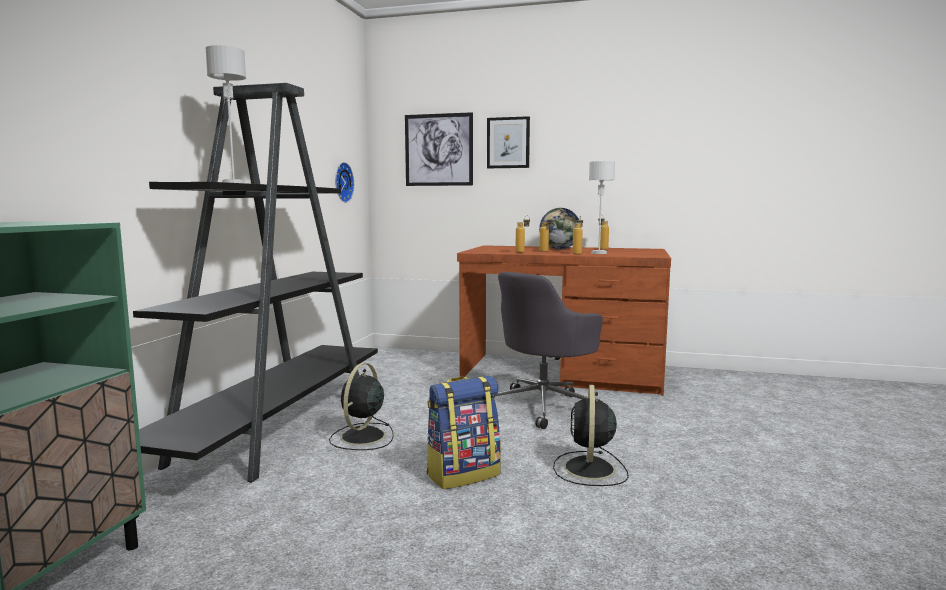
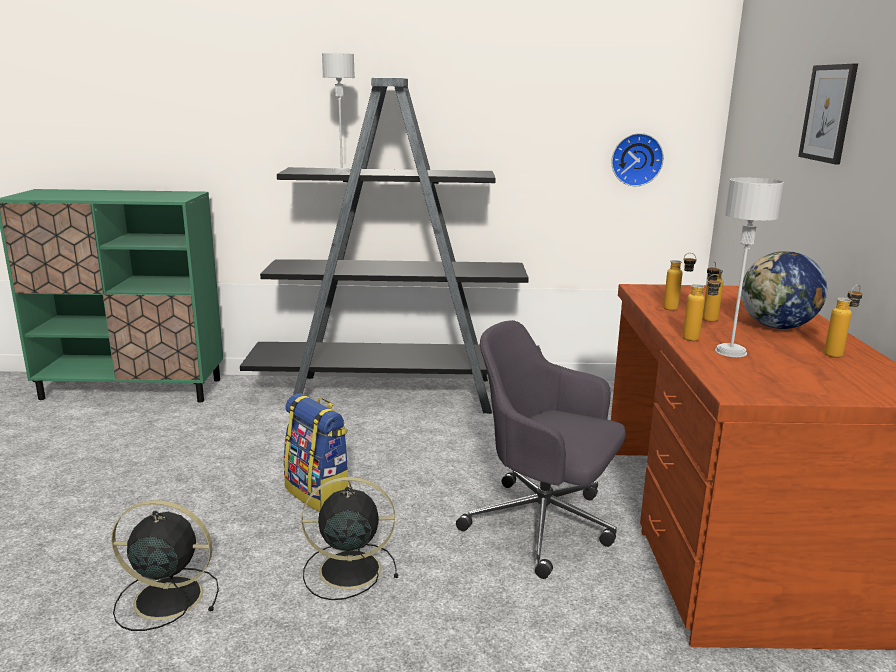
camera: 75 degrees right, 10 degrees up
black fan [329,363,394,450] -> black fan moved to [111,500,219,631]
picture [405,112,473,186] -> none

